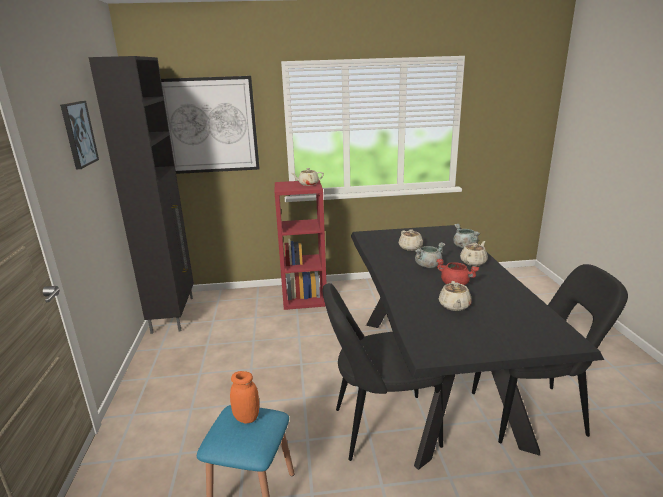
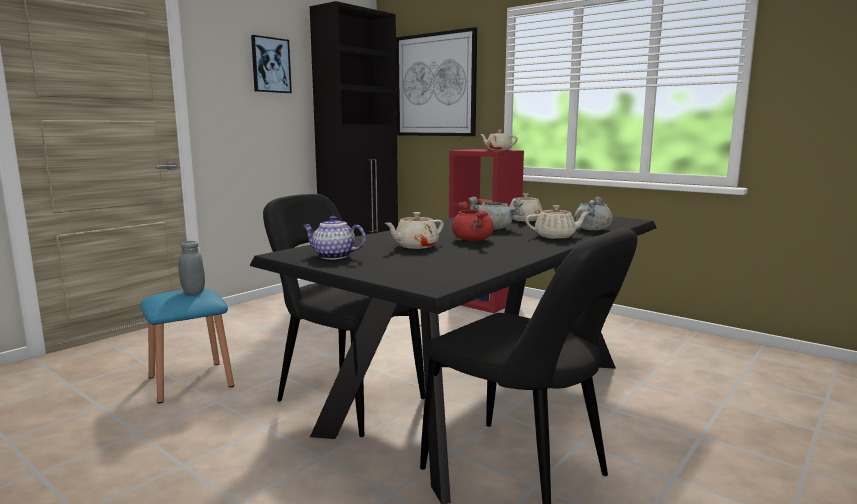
camera: 45 degrees right, 10 degrees down
orange jar [230,371,259,424] -> grey jar [178,241,205,294]
none -> teapot [302,216,366,259]

